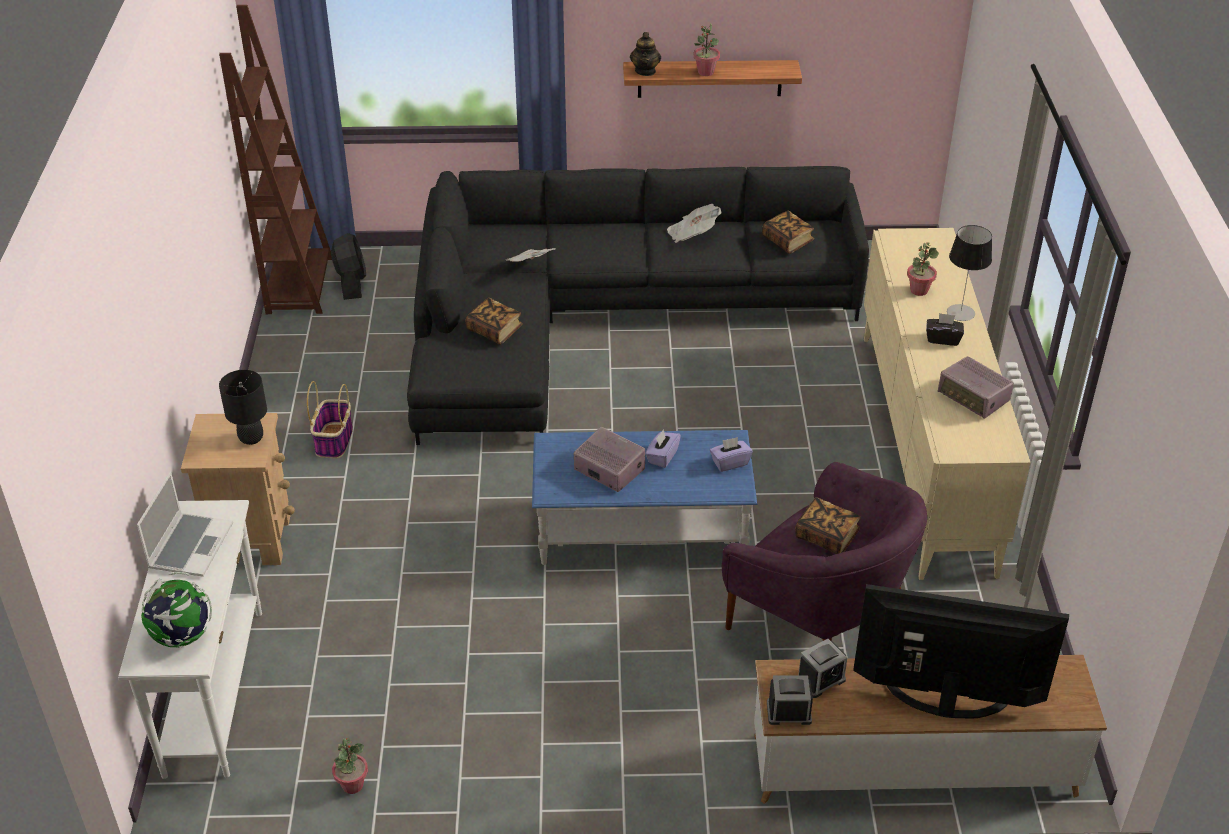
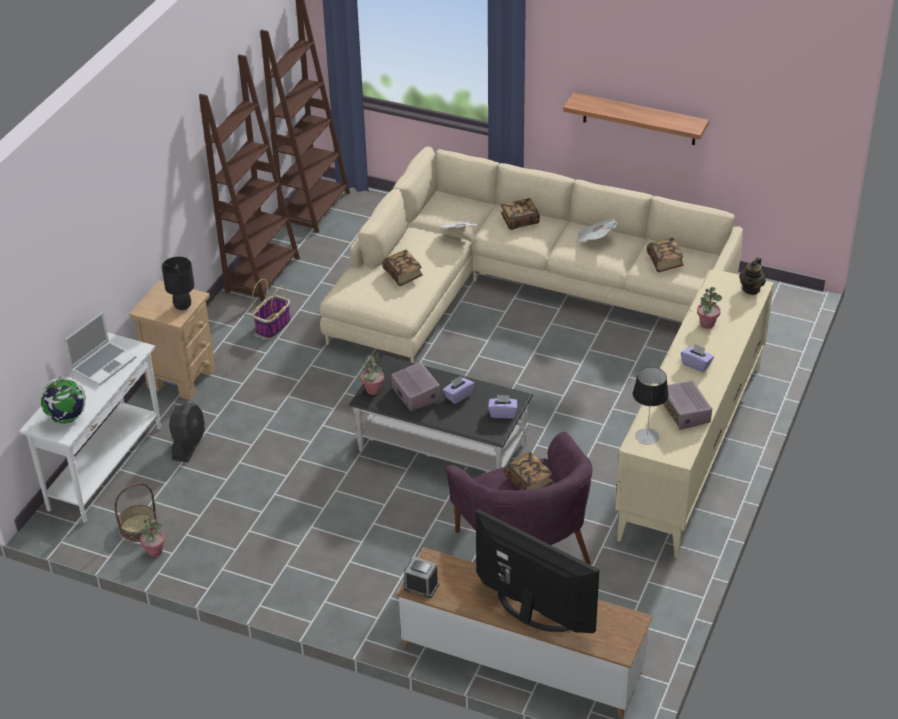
camera: 25 degrees right, 0 degrees up
black fan [331,233,366,300] -> black fan moved to [169,403,205,463]
black sofa [407,166,869,445] -> beige sofa [320,147,743,363]
blue coffee table [532,430,757,565] -> black coffee table [348,355,533,473]
teapot [630,32,661,76] -> teapot moved to [739,257,766,295]
potted plant [693,23,720,76] -> potted plant moved to [361,354,384,395]
alarm clock [799,639,847,698] -> none
black tissue box [926,313,964,346] -> purple tissue box [681,344,714,372]
table lamp [947,225,992,321] -> table lamp moved to [633,367,669,445]
none -> basket [114,483,158,542]
none -> brown bookcase [199,54,300,302]
none -> book [501,198,540,230]

